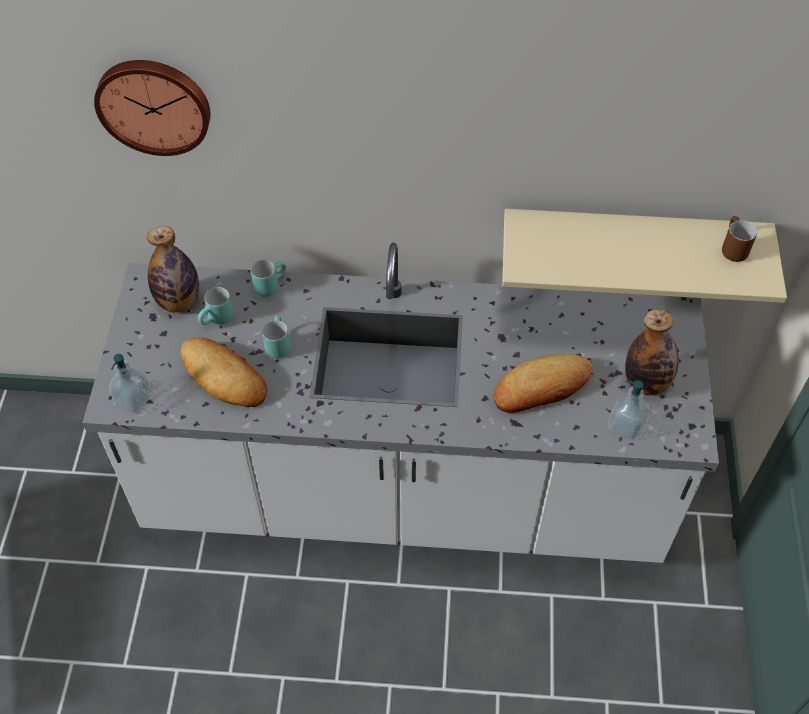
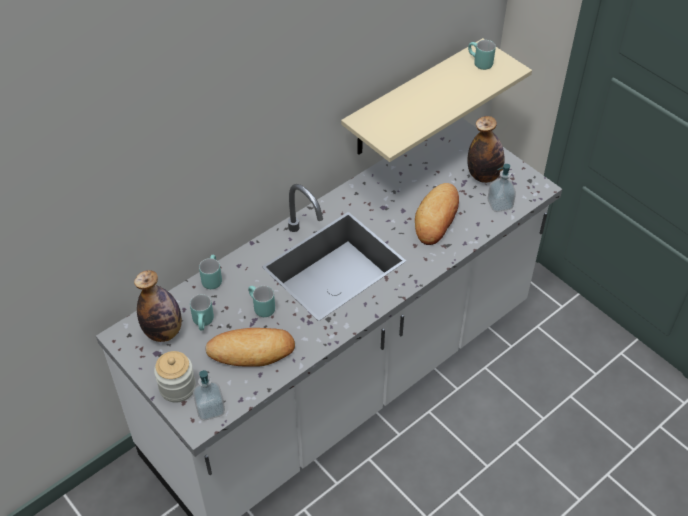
camera: 45 degrees left, 5 degrees down
wall clock [94,60,210,156] -> none
brown mug [722,216,757,262] -> turquoise mug [468,40,496,70]
none -> jar [154,351,196,403]

